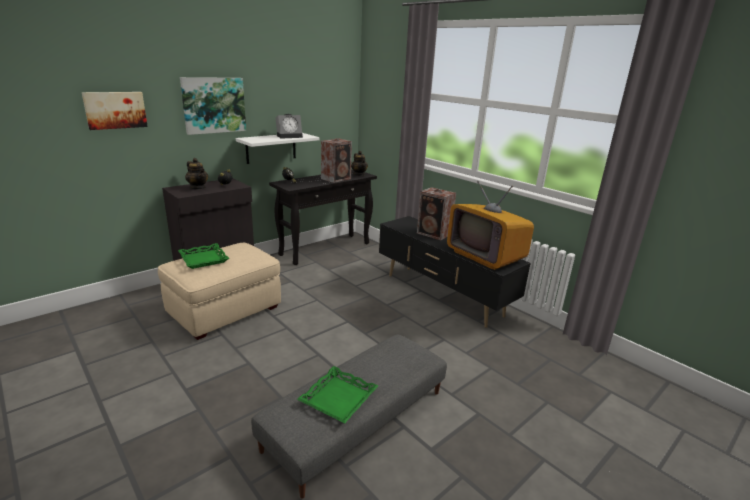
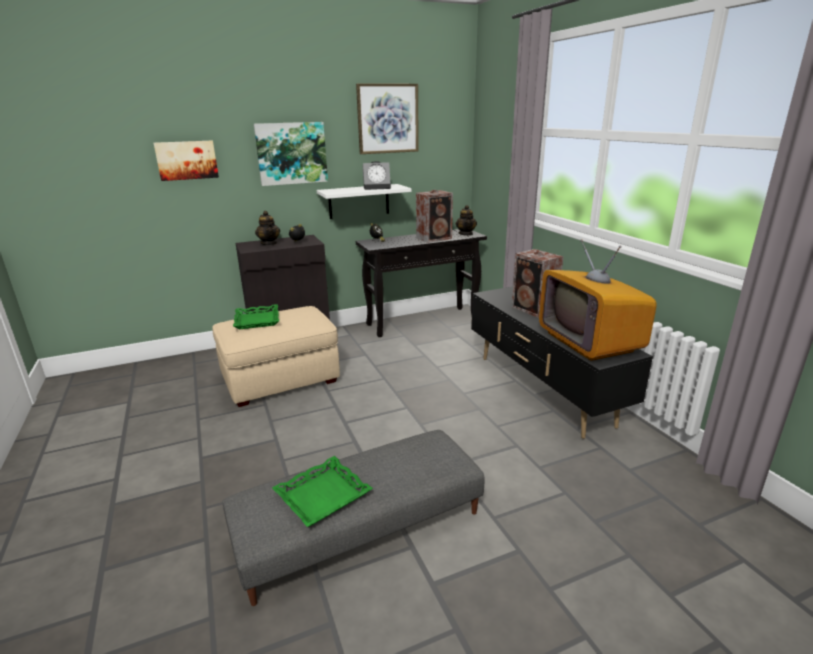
camera: 20 degrees right, 0 degrees up
none -> picture [356,84,419,154]

